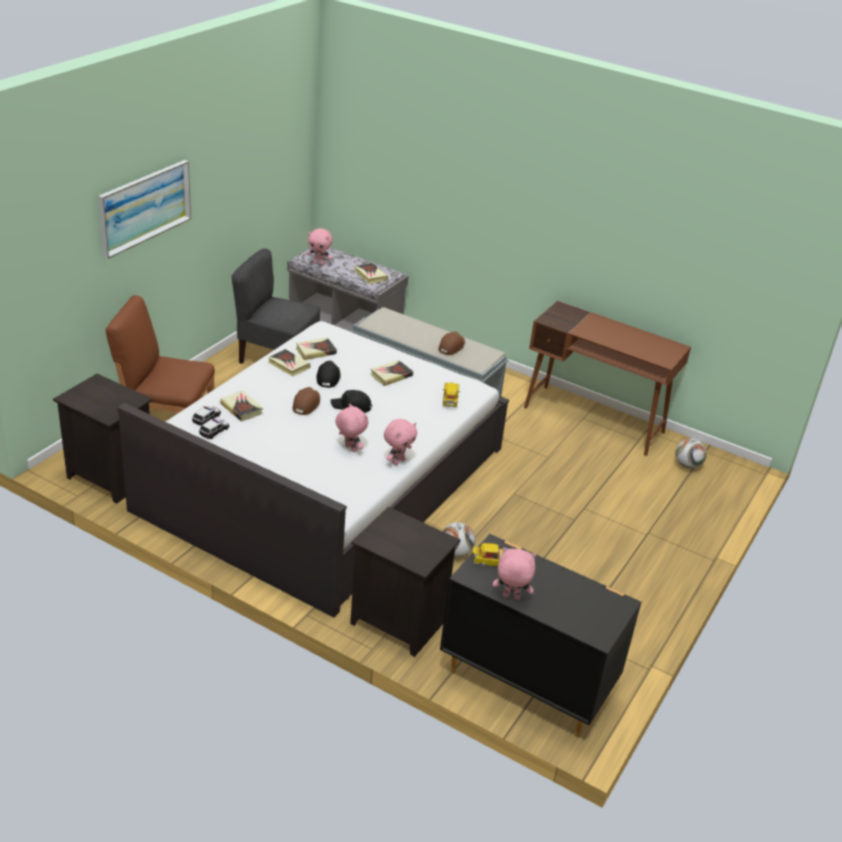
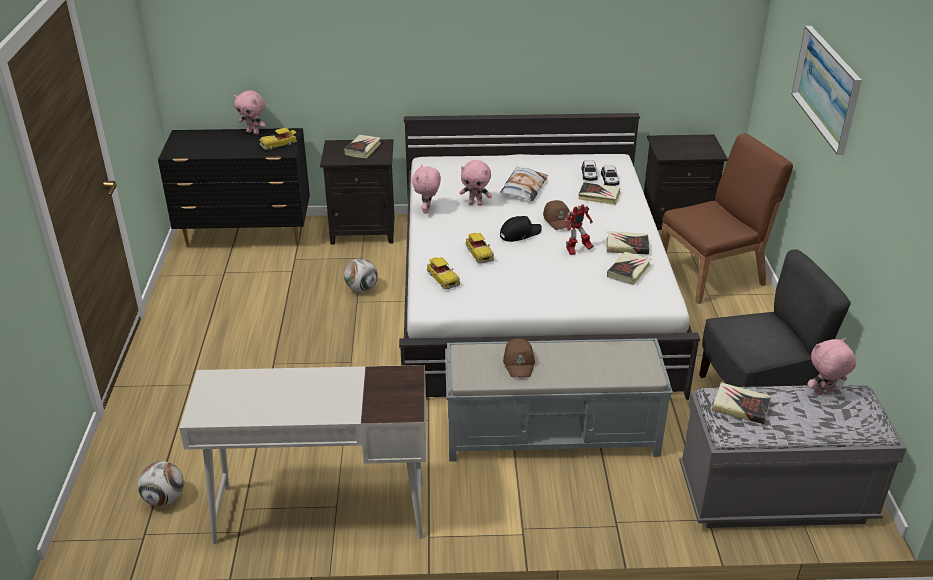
camera: 150 degrees right, 0 degrees up
black cap [317,361,341,388] -> toy robot [565,204,594,255]
book [370,360,413,386] -> book moved to [344,135,381,158]
pink plush toy [493,548,536,600] -> pink plush toy turned 45 degrees clockwise [234,90,266,134]
brown desk [524,301,691,456] -> white desk [179,365,426,544]
none -> toy car [465,233,494,264]
none -> pillow [500,166,548,201]

